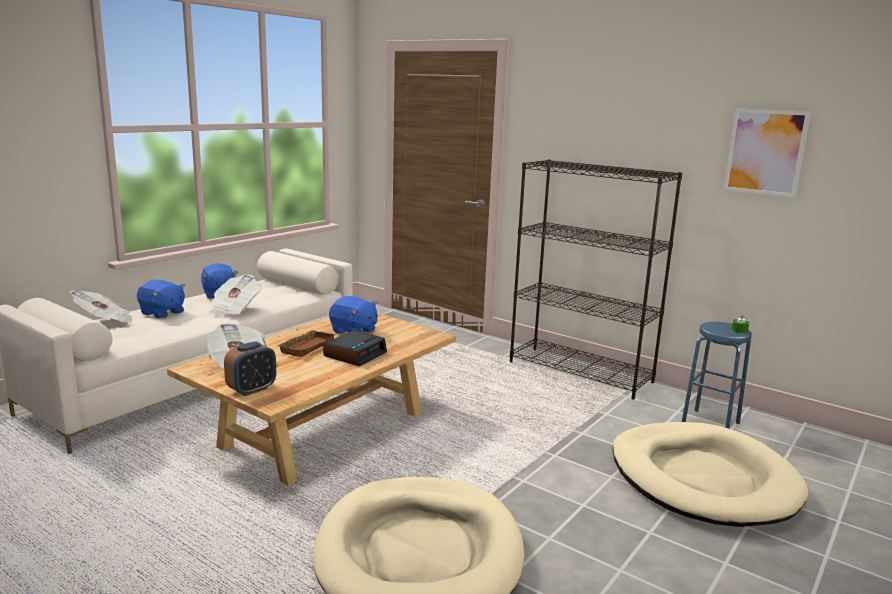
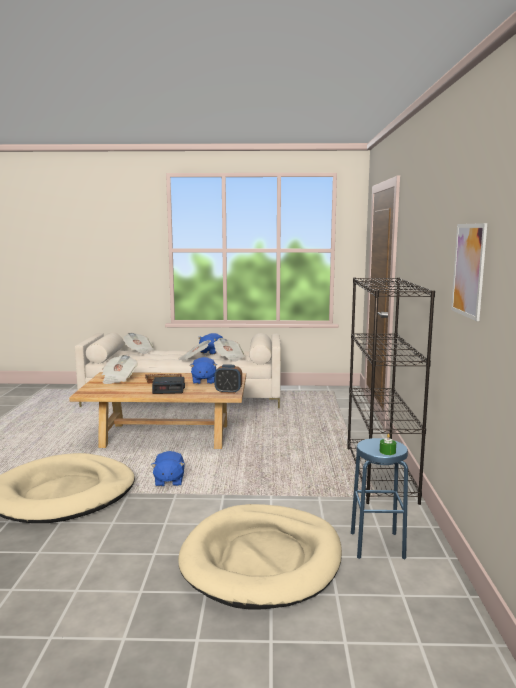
camera: 55 degrees right, 5 degrees down
blue plush toy [137,280,185,319] -> blue plush toy moved to [151,451,185,486]
alarm clock [224,342,276,396] -> alarm clock moved to [214,364,242,394]
none -> newspaper [214,338,245,362]

